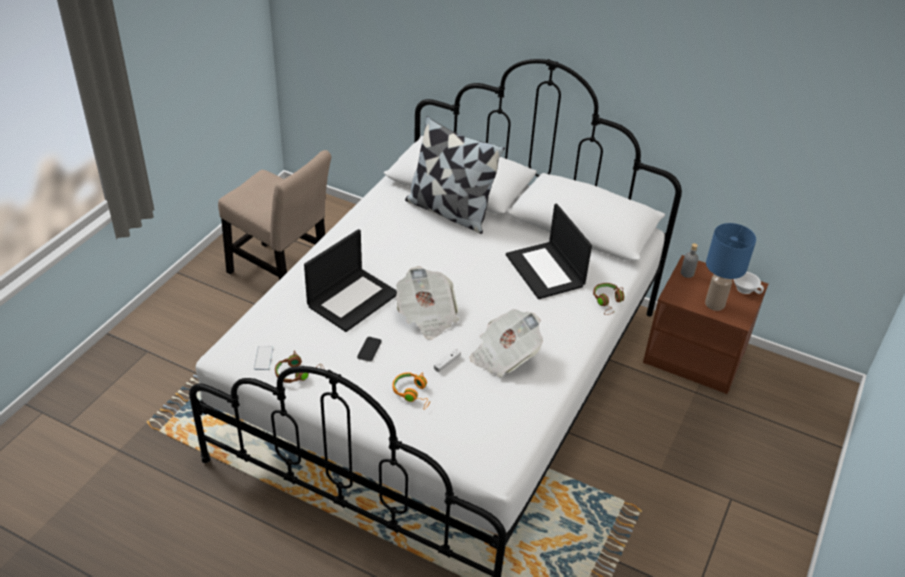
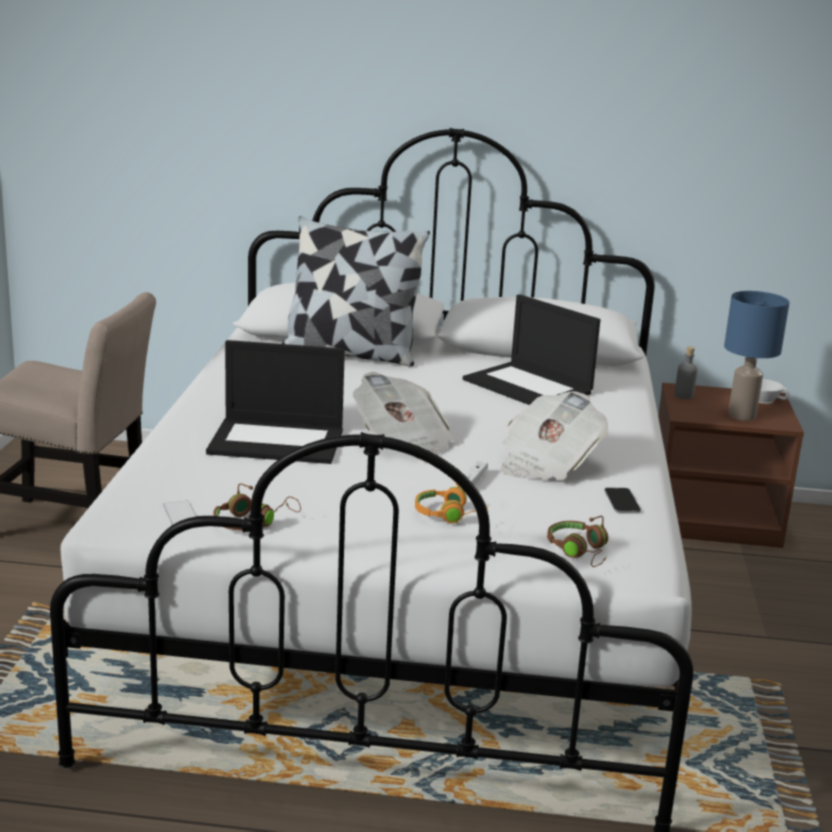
camera: 20 degrees left, 20 degrees down
laptop [304,229,397,332] -> laptop turned 75 degrees clockwise [206,340,345,464]
phone [357,337,382,362] -> phone moved to [604,488,641,513]
brown headphones [593,283,624,315] -> brown headphones moved to [547,516,608,567]

